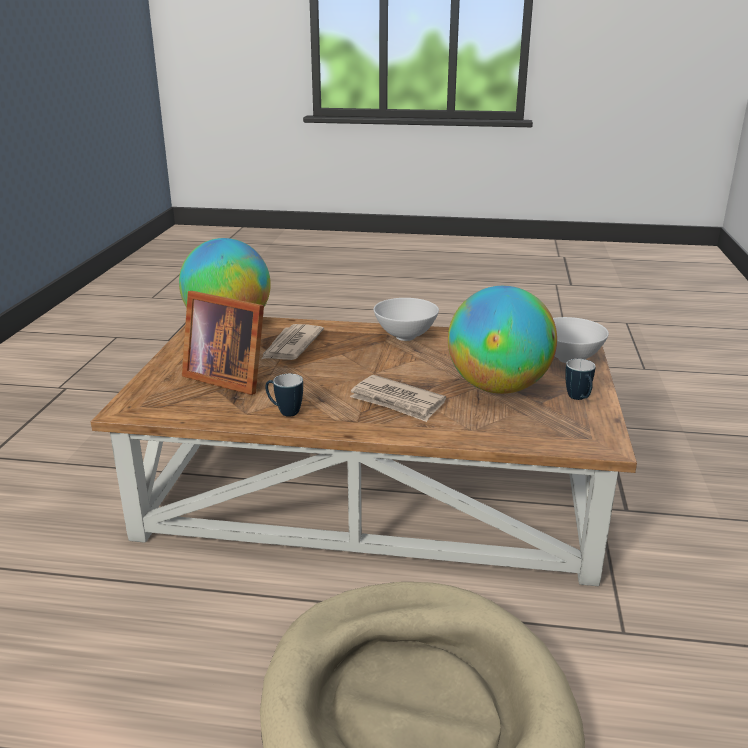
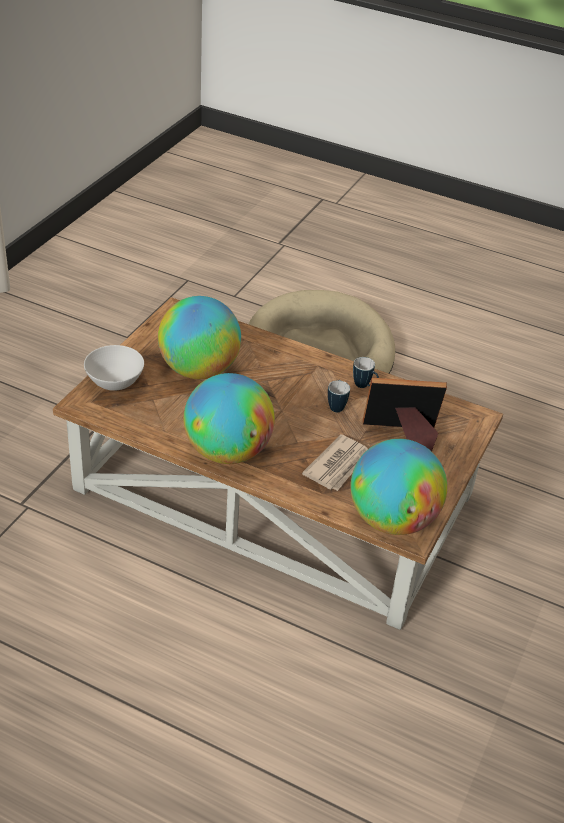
camera: 165 degrees left, 15 degrees up
picture frame [182,291,264,395] -> picture frame turned 45 degrees counterclockwise [363,378,447,451]
newspaper [350,375,446,422] -> none
white bowl [374,298,439,341] -> globe [184,373,275,464]
mug [565,359,596,400] -> mug moved to [328,380,350,412]

